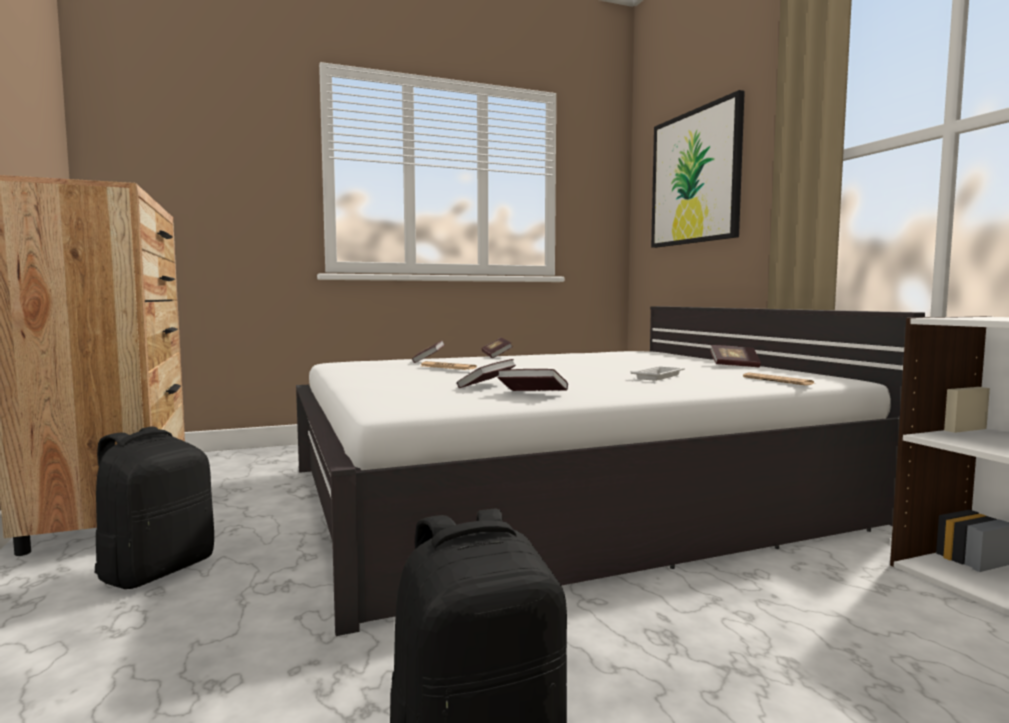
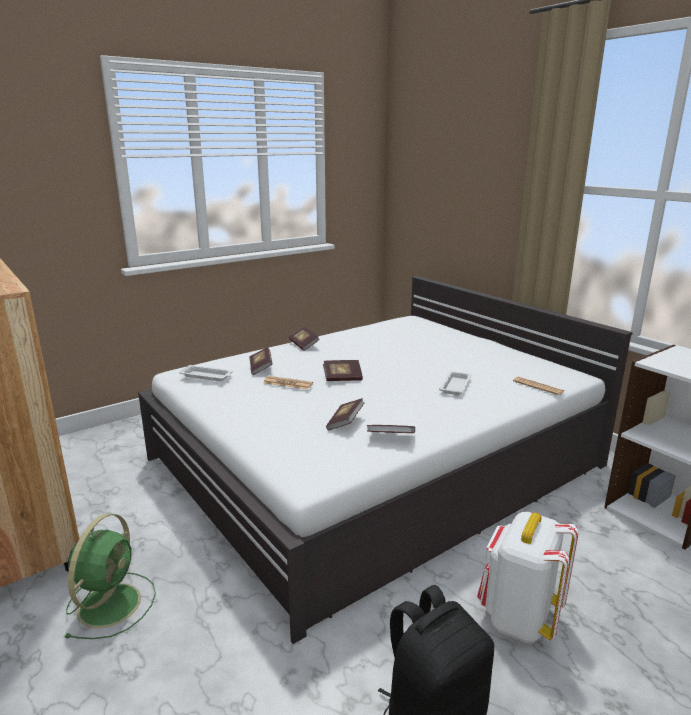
camera: 15 degrees left, 15 degrees up
black backpack [95,427,214,589] -> green fan [64,513,156,639]
picture [651,90,745,248] -> none
book [710,345,761,367] -> book moved to [323,360,363,381]
none -> white tray [179,365,233,381]
none -> white backpack [477,512,579,643]

